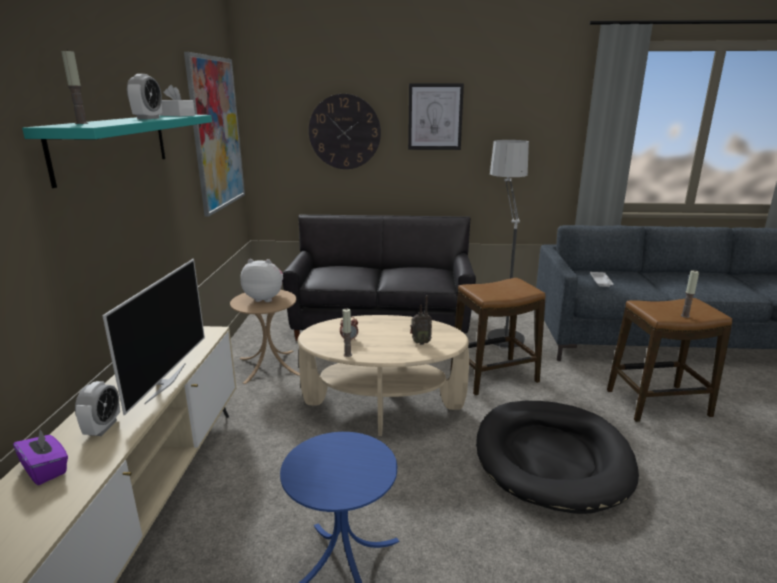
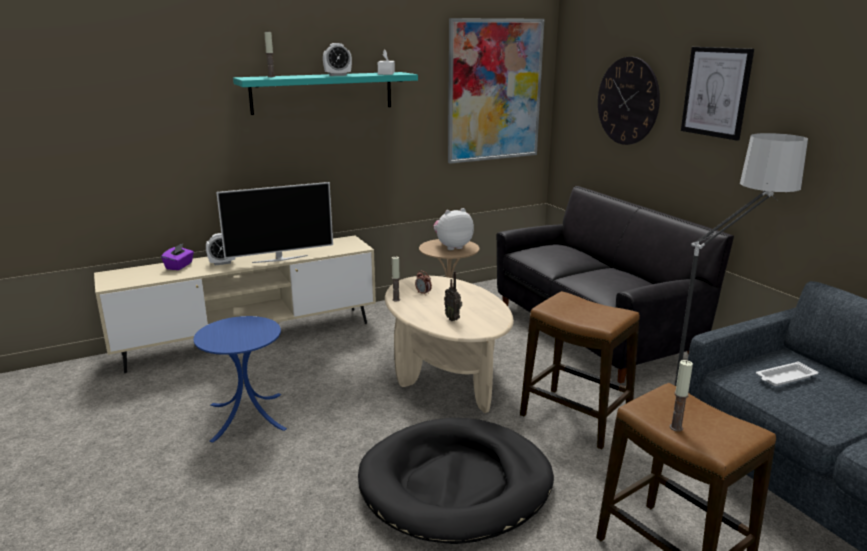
camera: 60 degrees right, 0 degrees up
plush toy [240,259,283,302] -> plush toy turned 90 degrees counterclockwise [434,208,474,250]

